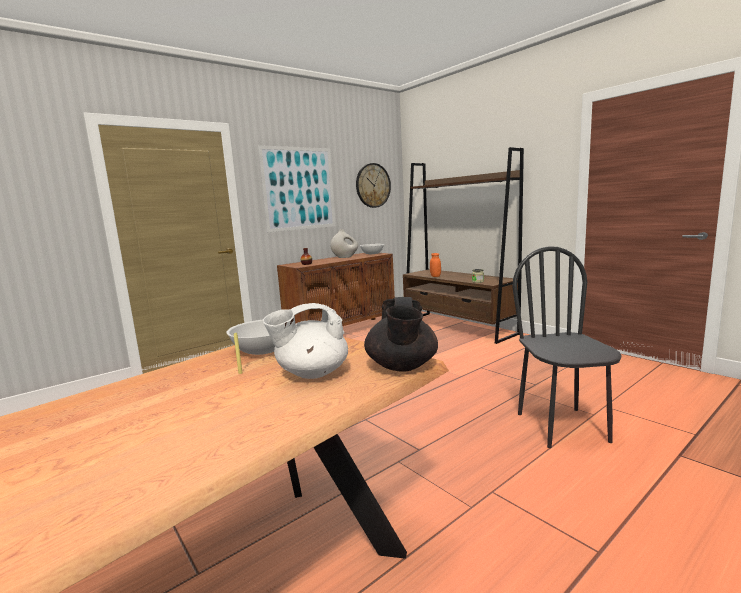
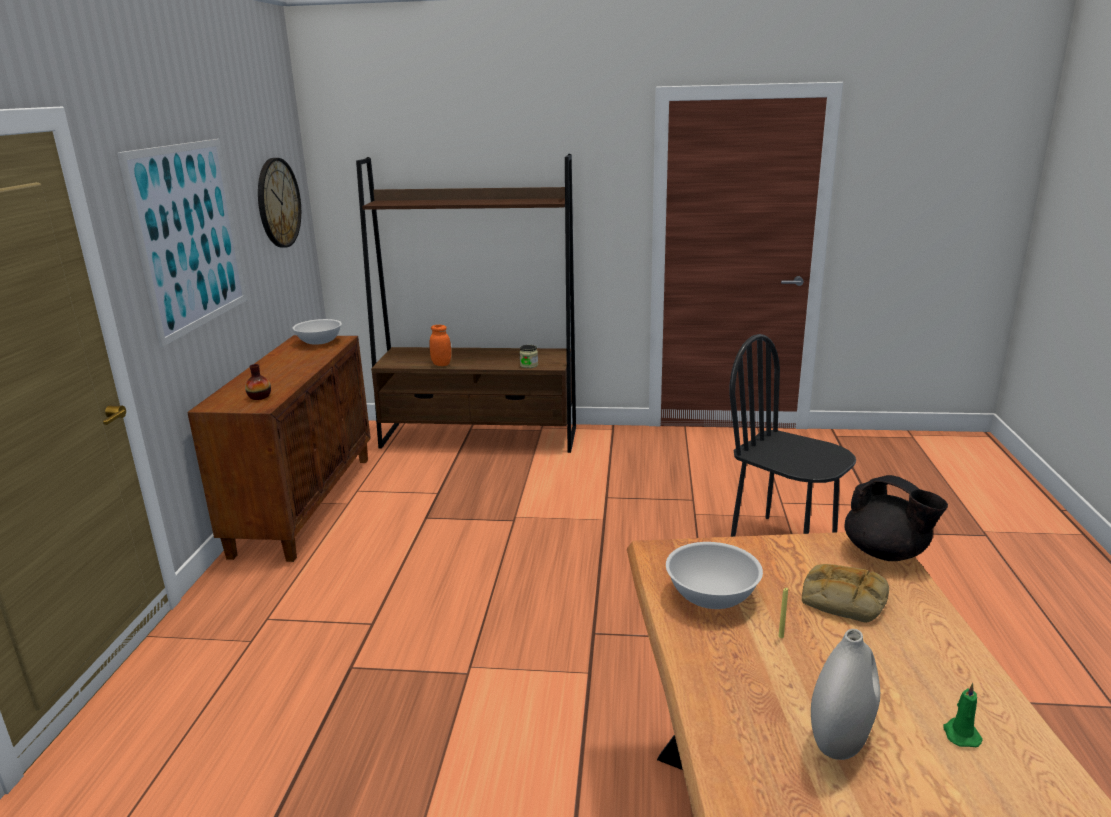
camera: 45 degrees left, 10 degrees up
white teapot [263,303,348,379] -> bread [802,564,889,623]
white vase [330,229,358,258] -> white vase moved to [811,629,880,760]
none -> green candle [943,683,983,748]

